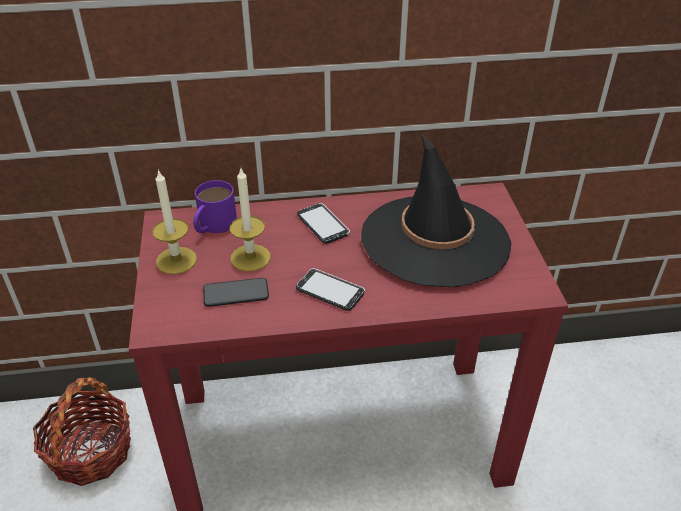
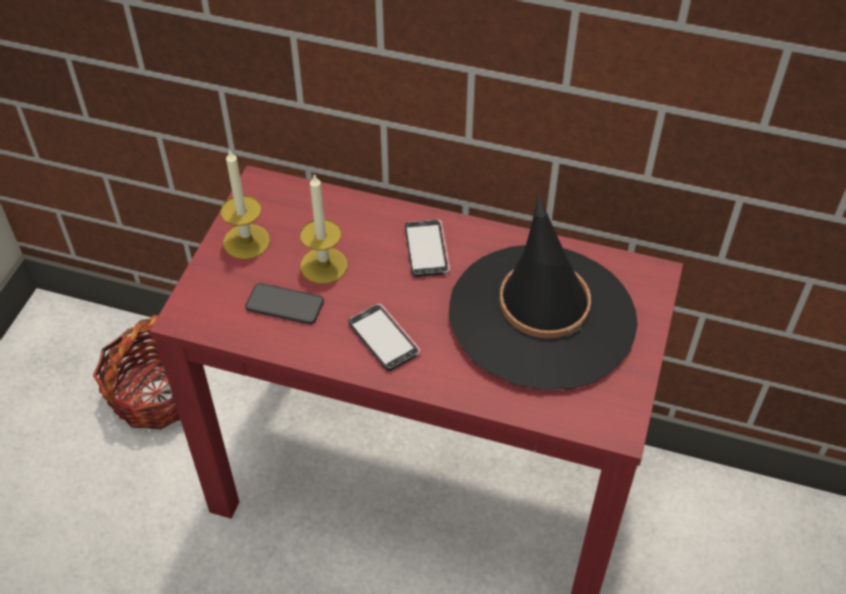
camera: 25 degrees right, 10 degrees up
purple mug [193,180,237,233] -> none

